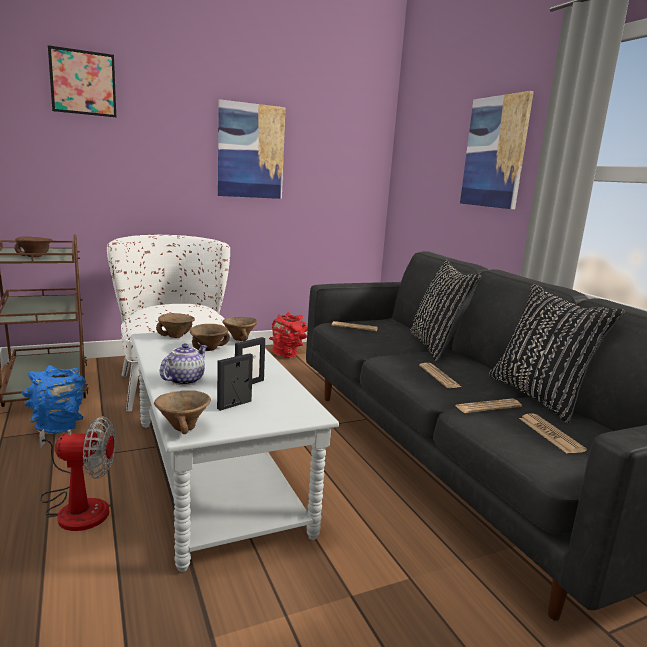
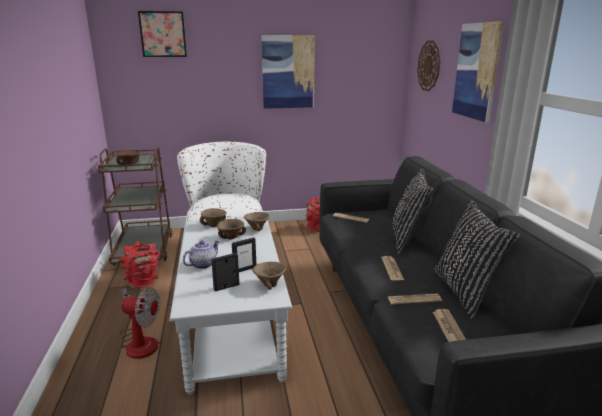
camera: 15 degrees right, 5 degrees up
blue vase [21,365,86,434] -> red vase [119,241,160,288]
brown bowl [154,390,211,434] -> brown bowl moved to [253,262,286,290]
none -> wall clock [417,40,440,91]

